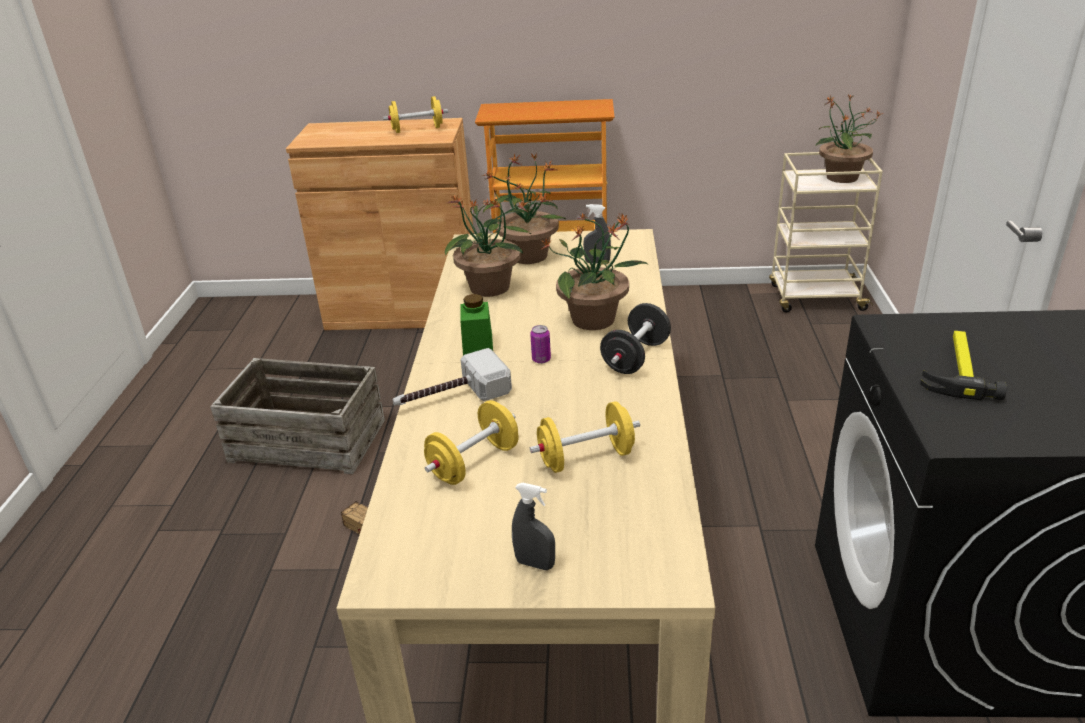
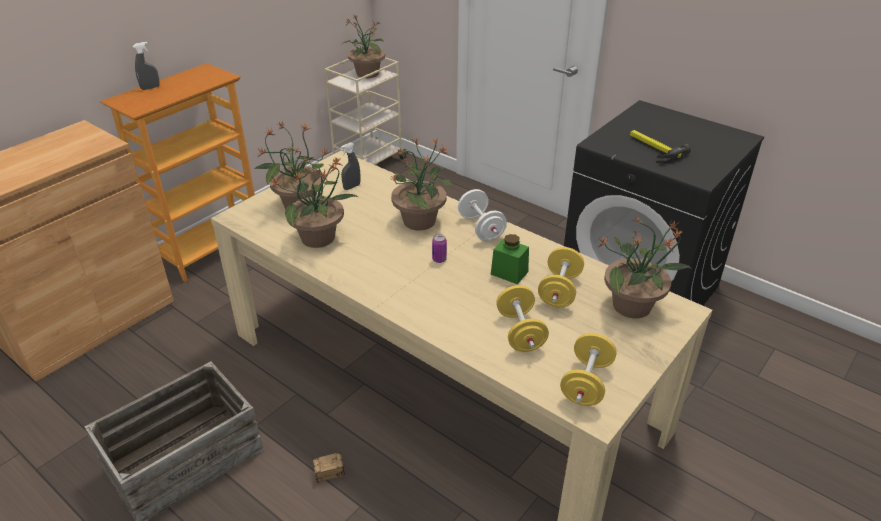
camera: 55 degrees left, 5 degrees up
yellow dumbbell [383,96,448,133] -> yellow dumbbell moved to [560,333,617,406]
hammer [392,348,512,406] -> none
green jar [460,294,493,355] -> green jar moved to [491,234,529,284]
grey spray bottle [512,483,555,570] -> grey spray bottle moved to [133,42,160,90]
black dumbbell [600,303,671,374] -> white dumbbell [458,189,507,241]
none -> potted plant [598,217,692,318]

